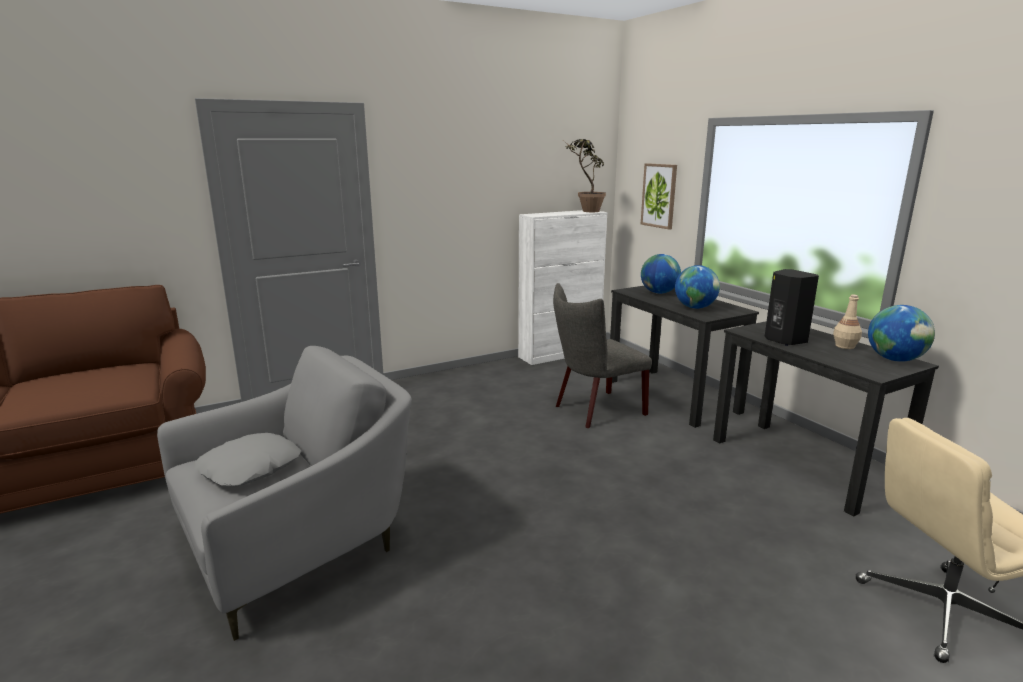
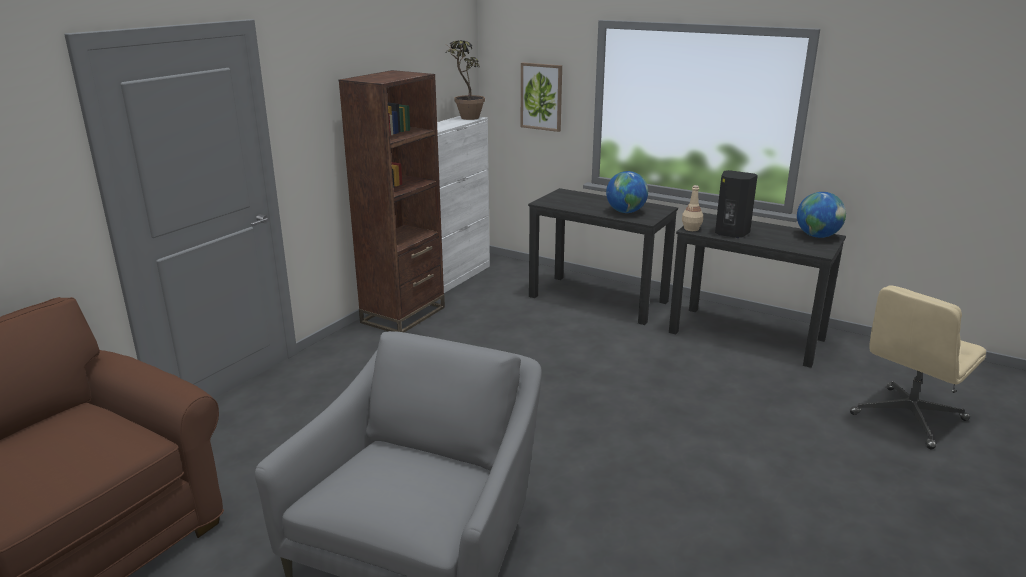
camera: 30 degrees left, 5 degrees up
grey pillow [194,433,301,487] -> none
grey chair [553,283,652,428] -> none
globe [641,254,681,294] -> none
beige bottle [833,294,862,349] -> beige bottle moved to [682,185,703,231]
none -> brown bookcase [339,70,445,332]

